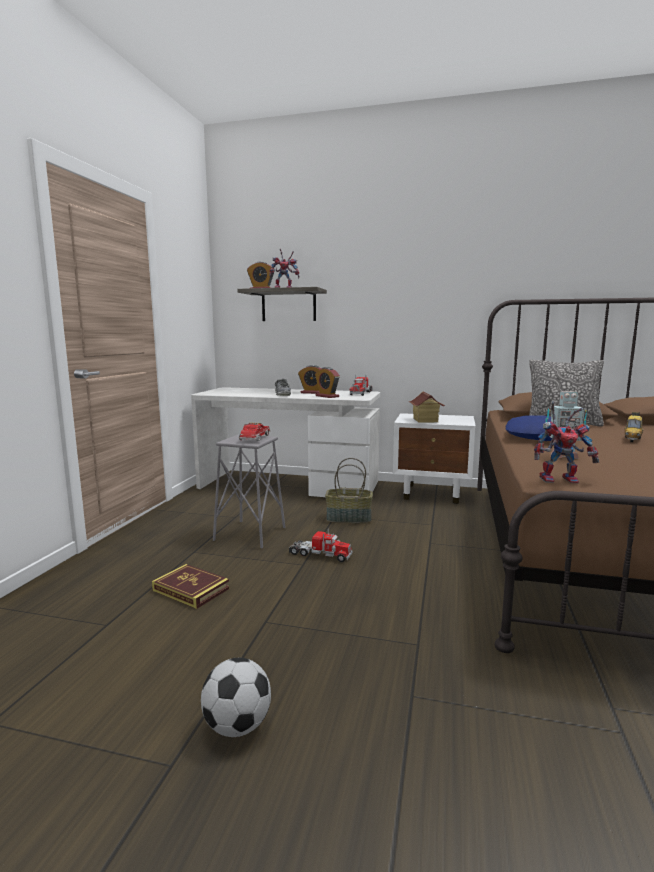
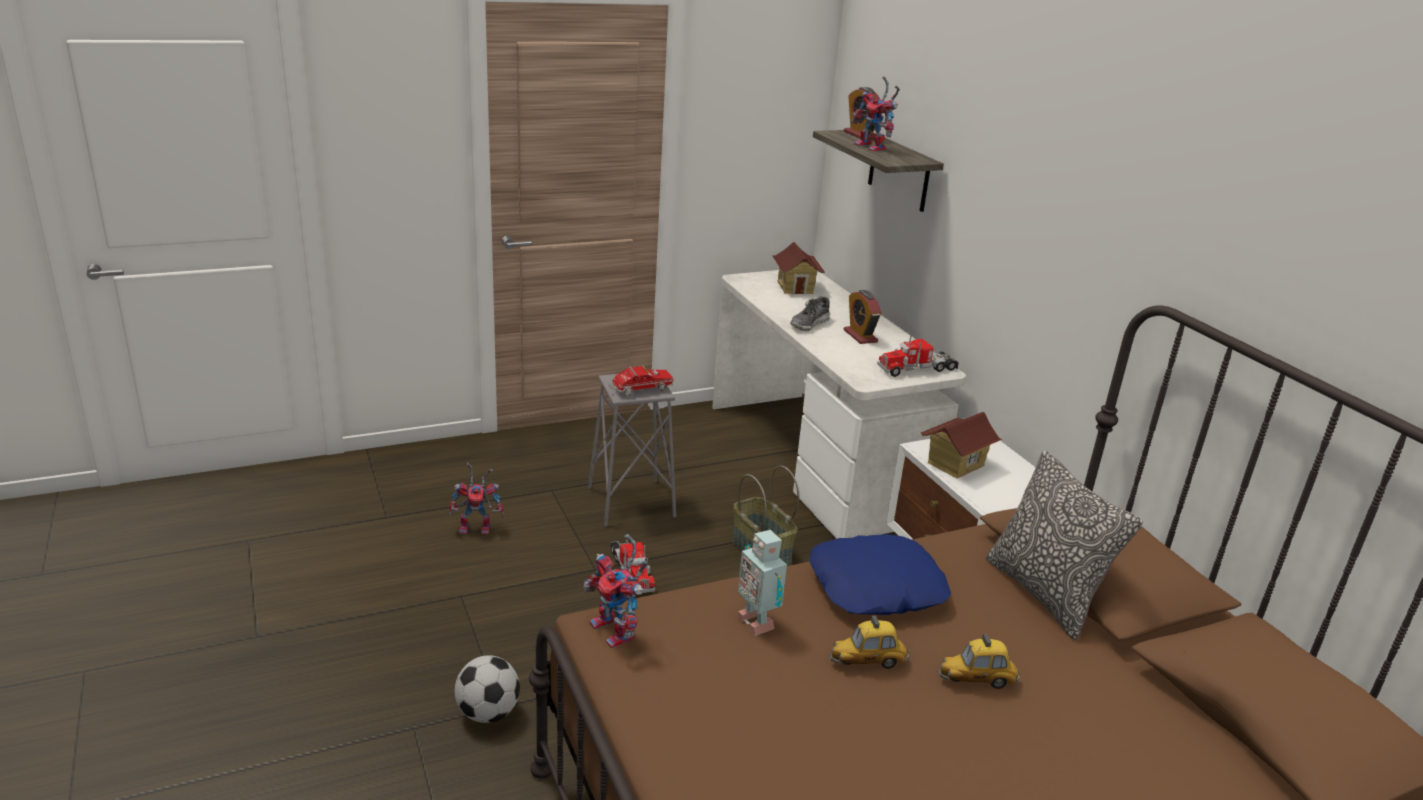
camera: 50 degrees right, 15 degrees up
book [152,564,229,609] -> toy robot [449,463,504,534]
football [201,658,271,737] -> football moved to [455,655,520,723]
alarm clock [315,367,340,398] -> none
none -> toy house [772,242,825,295]
none -> toy car [829,616,910,669]

